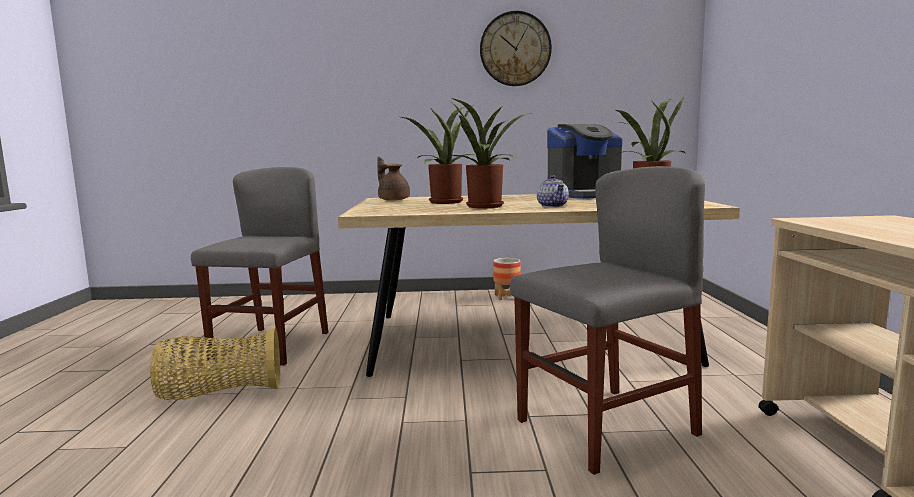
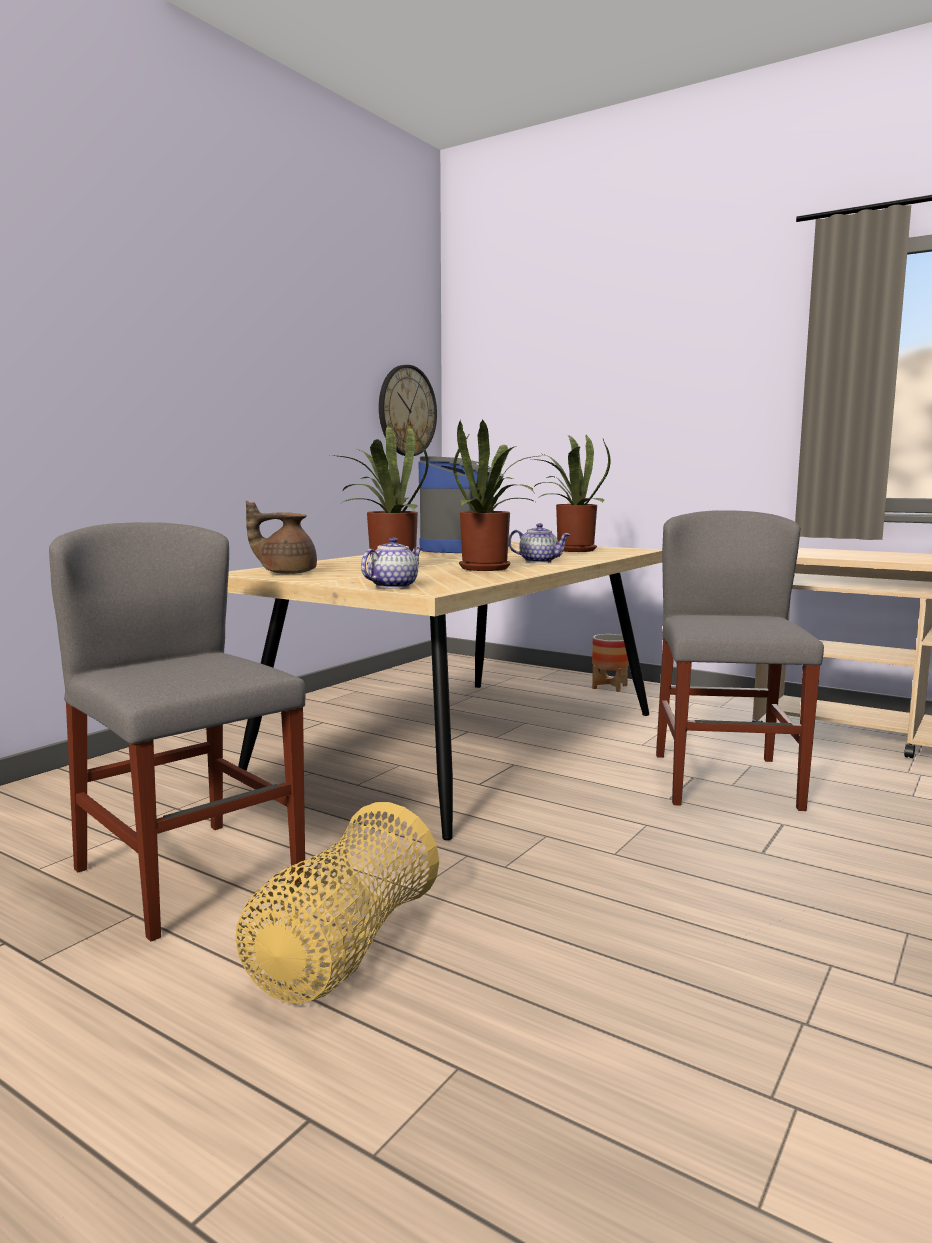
camera: 55 degrees left, 0 degrees up
wall clock [480,11,552,86] -> wall clock moved to [379,365,437,456]
planter [493,258,521,300] -> planter moved to [592,634,629,692]
none -> teapot [361,537,423,589]

